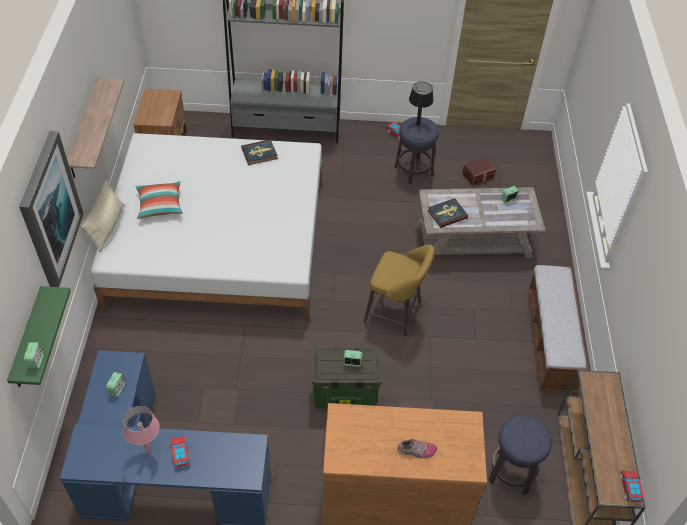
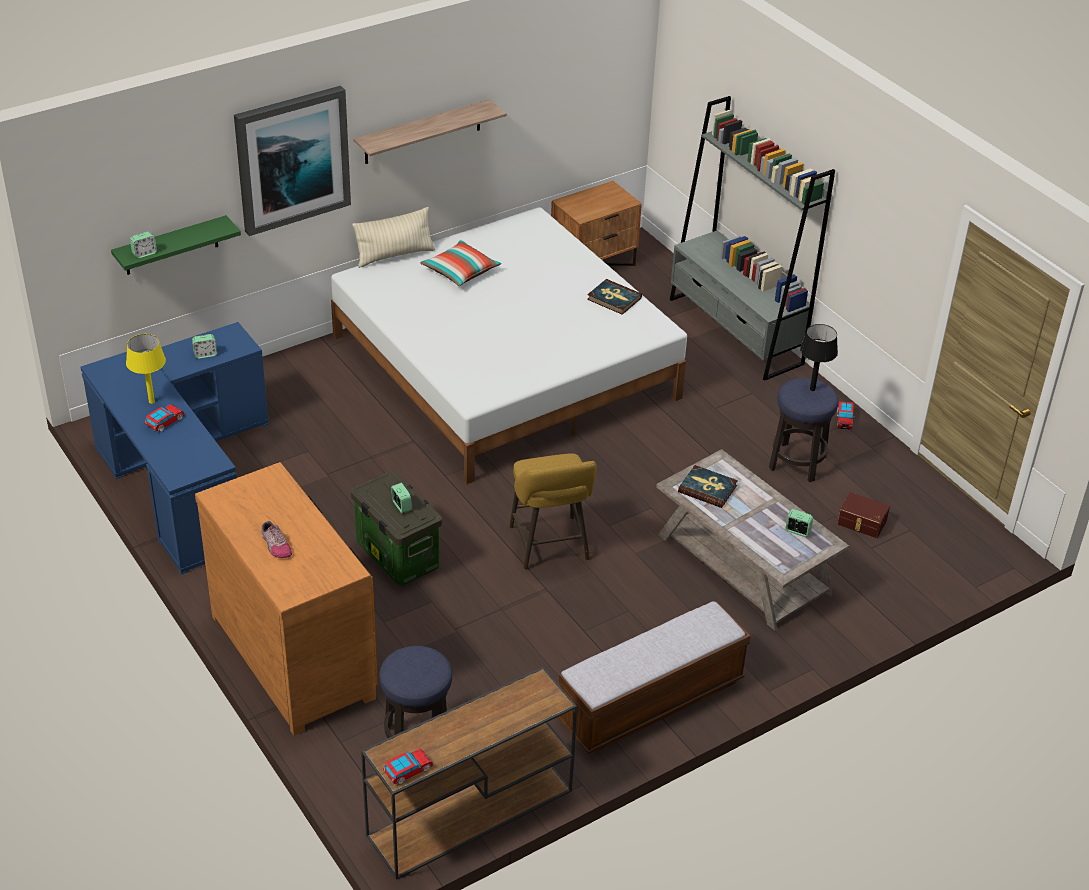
camera: 55 degrees right, 10 degrees down
pink table lamp [124,406,159,453] -> yellow table lamp [126,334,166,404]

